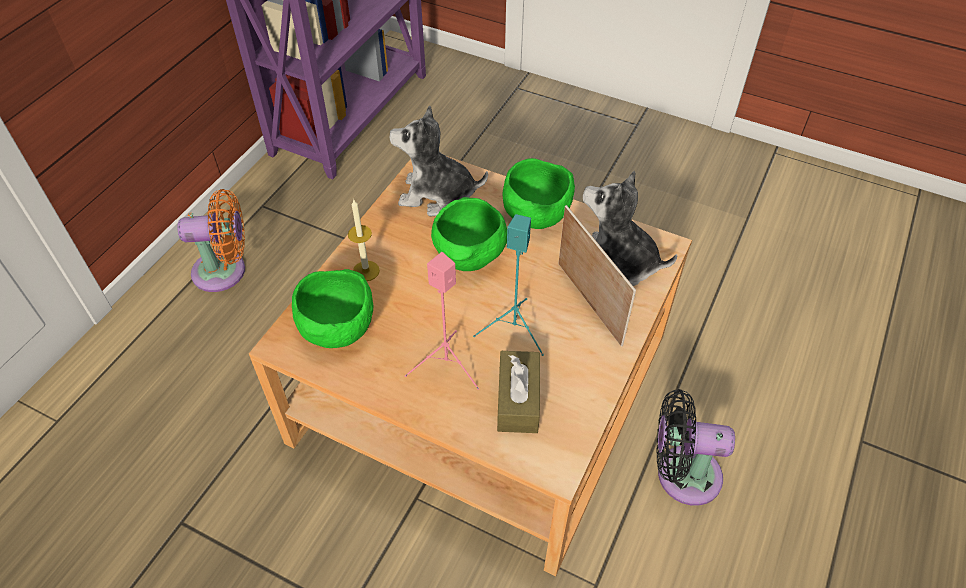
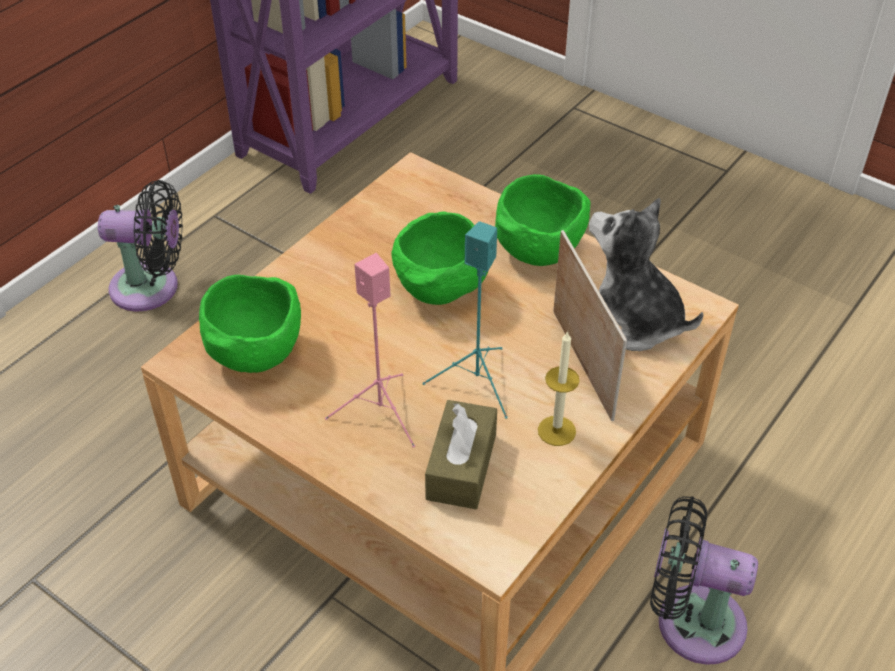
camera: 10 degrees right, 5 degrees down
orange fan [177,189,245,292] -> black fan [98,180,183,312]
candle [348,200,380,281] -> candle moved to [538,331,580,446]
plush toy [390,106,488,216] -> none

